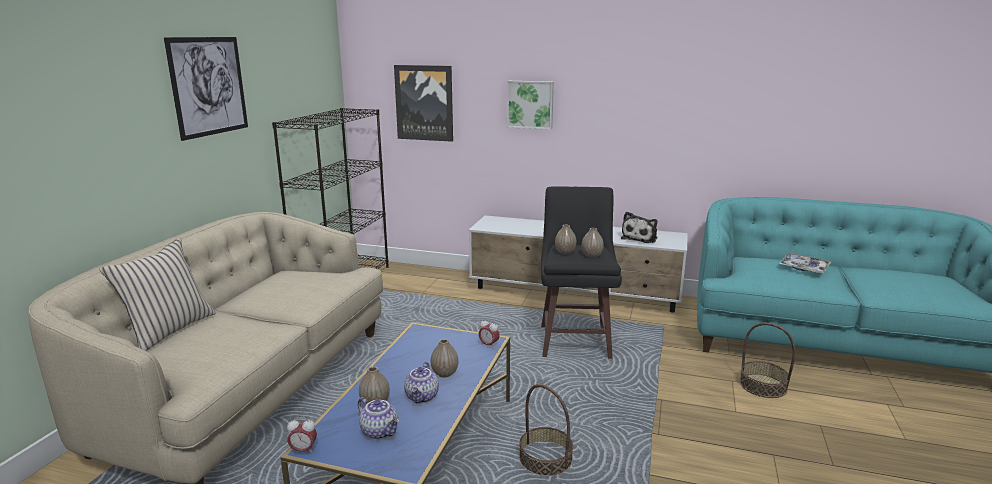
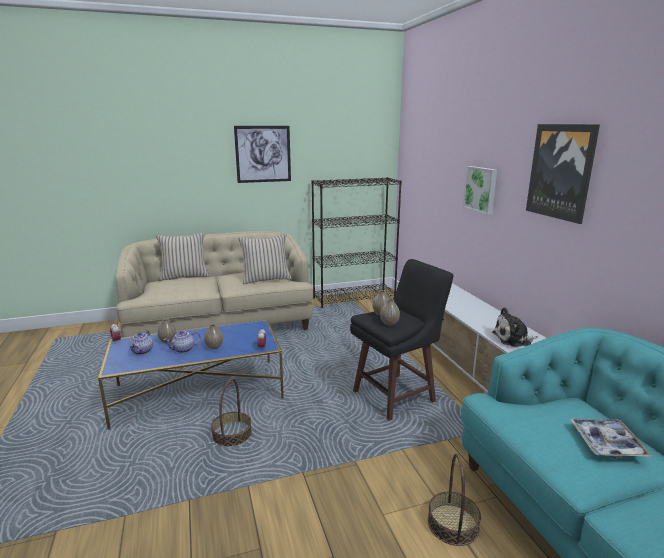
camera: 55 degrees right, 0 degrees up
picture [394,65,453,142] -> picture moved to [526,124,600,224]
none -> beige pillow [238,234,292,284]

